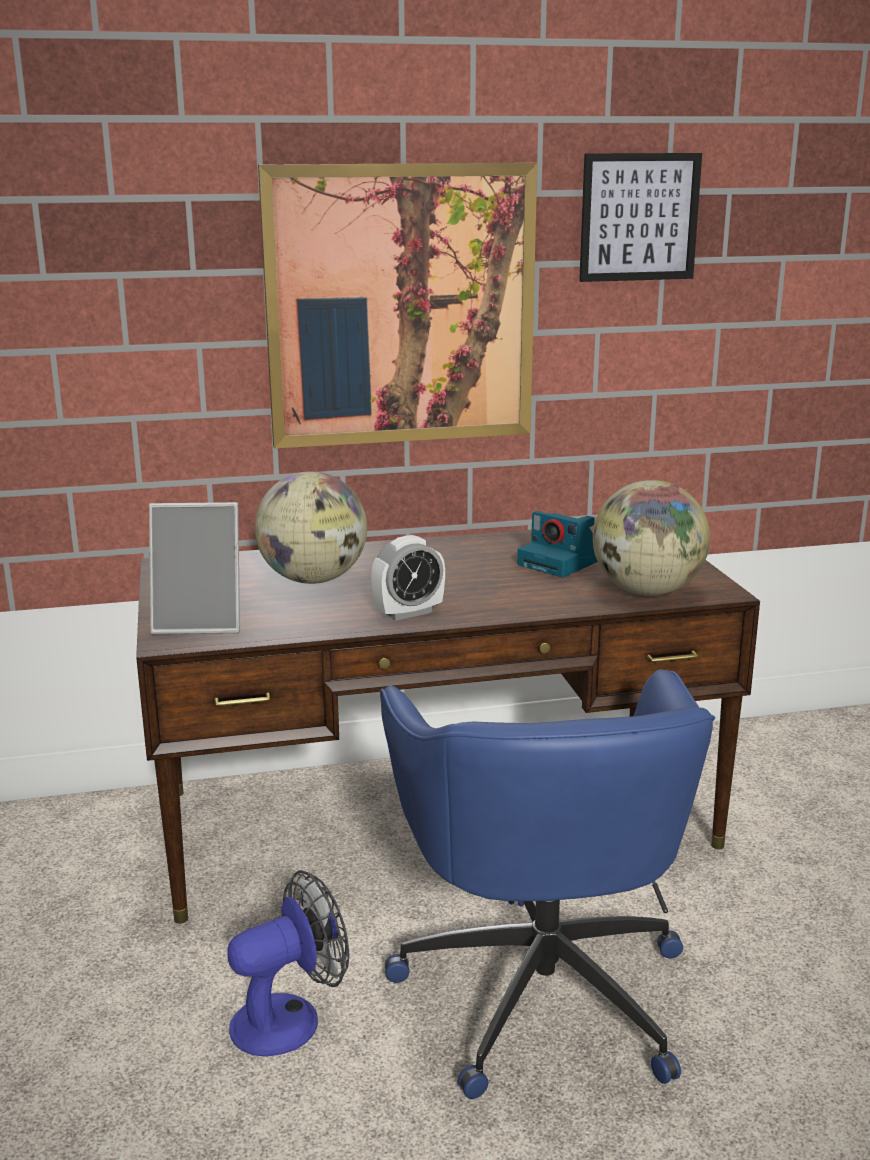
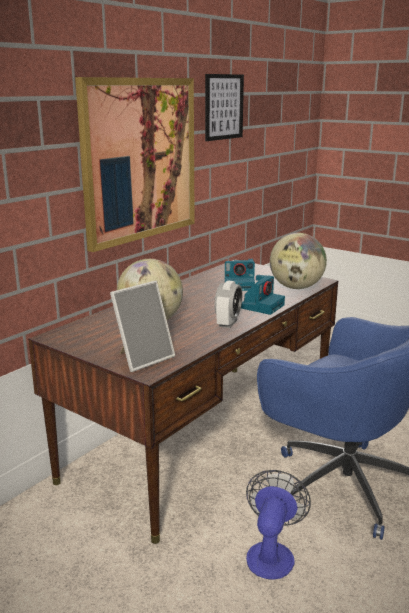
camera: 40 degrees left, 0 degrees up
none -> camera [241,275,285,315]

